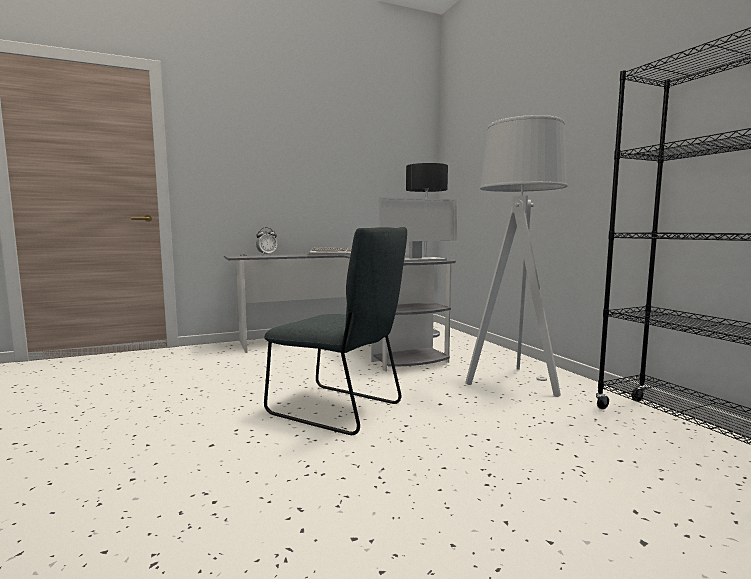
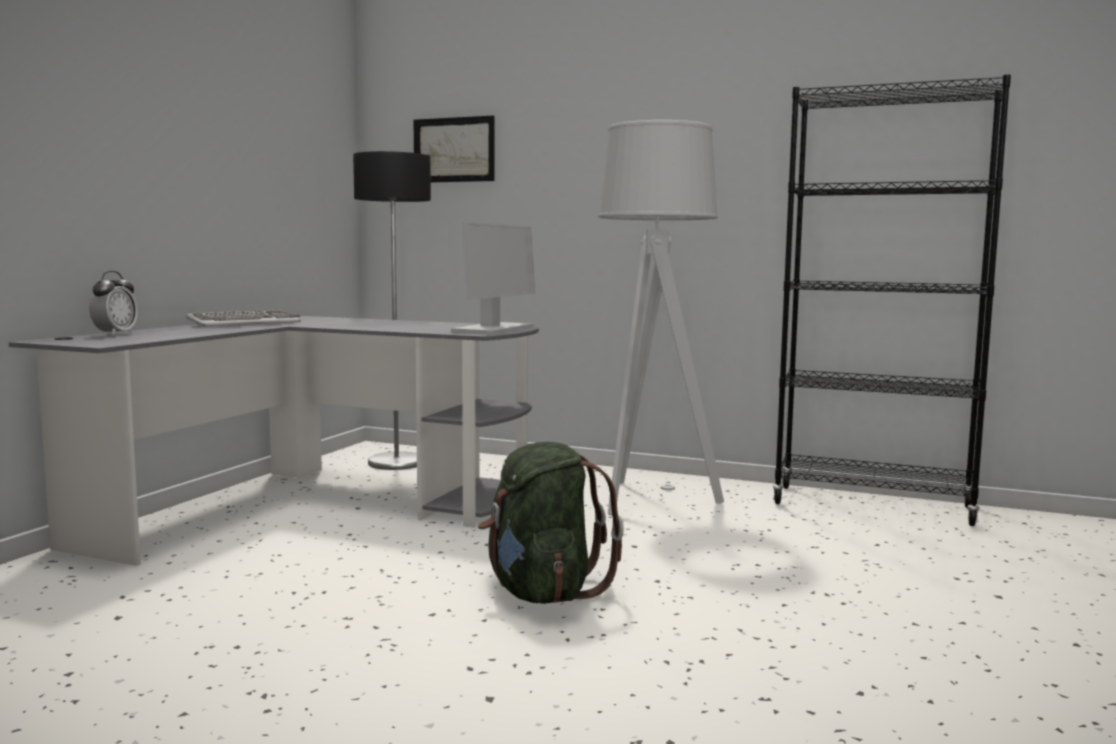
camera: 45 degrees left, 0 degrees up
grey chair [264,227,407,435] -> green backpack [478,442,624,604]
none -> picture [413,115,495,183]

